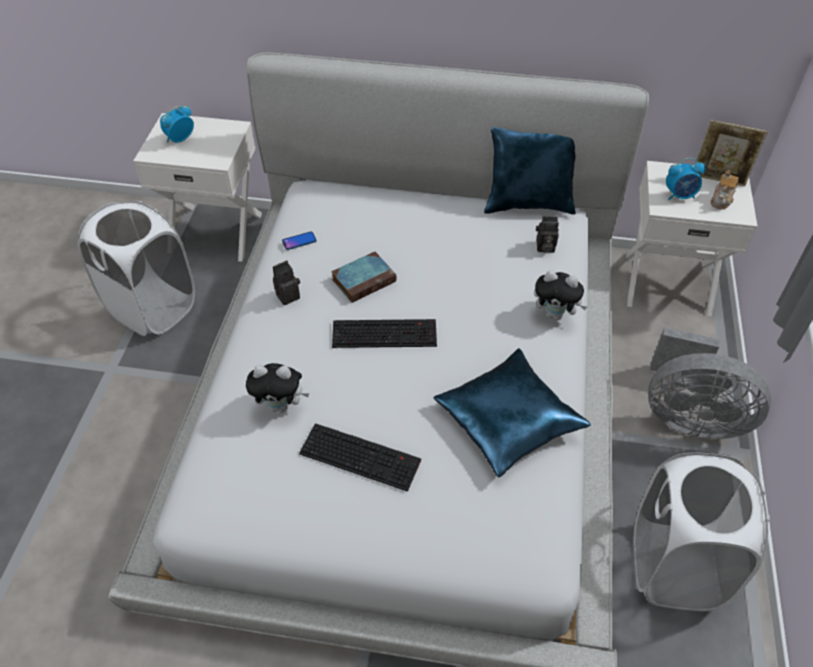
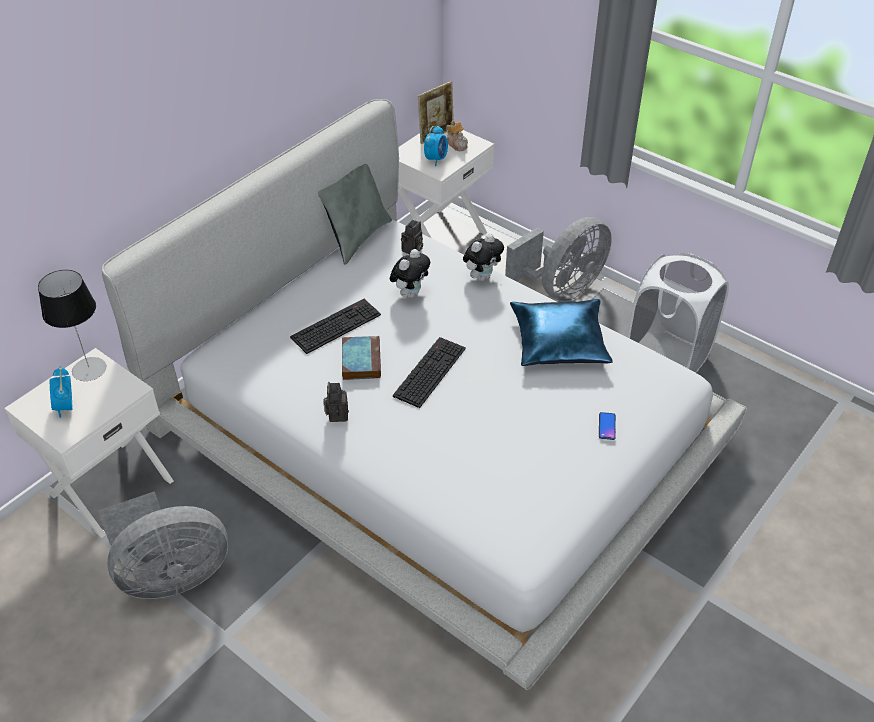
camera: 60 degrees left, 5 degrees down
white laundry basket [77,200,195,336] -> grey fan [98,491,228,599]
plush toy [246,363,309,413] -> plush toy moved to [390,249,430,298]
phone [282,232,317,250] -> phone moved to [599,412,616,440]
keyboard [299,423,421,492] -> keyboard moved to [290,299,381,354]
blue pillow [484,127,576,214] -> grey pillow [318,164,392,265]
none -> table lamp [38,270,107,381]

